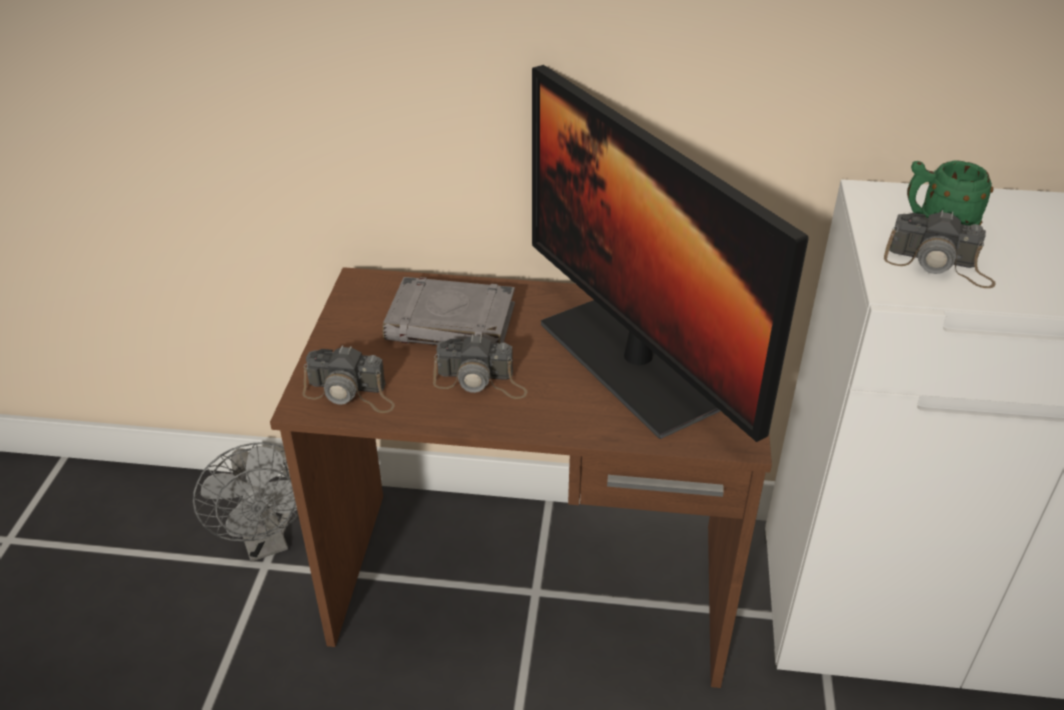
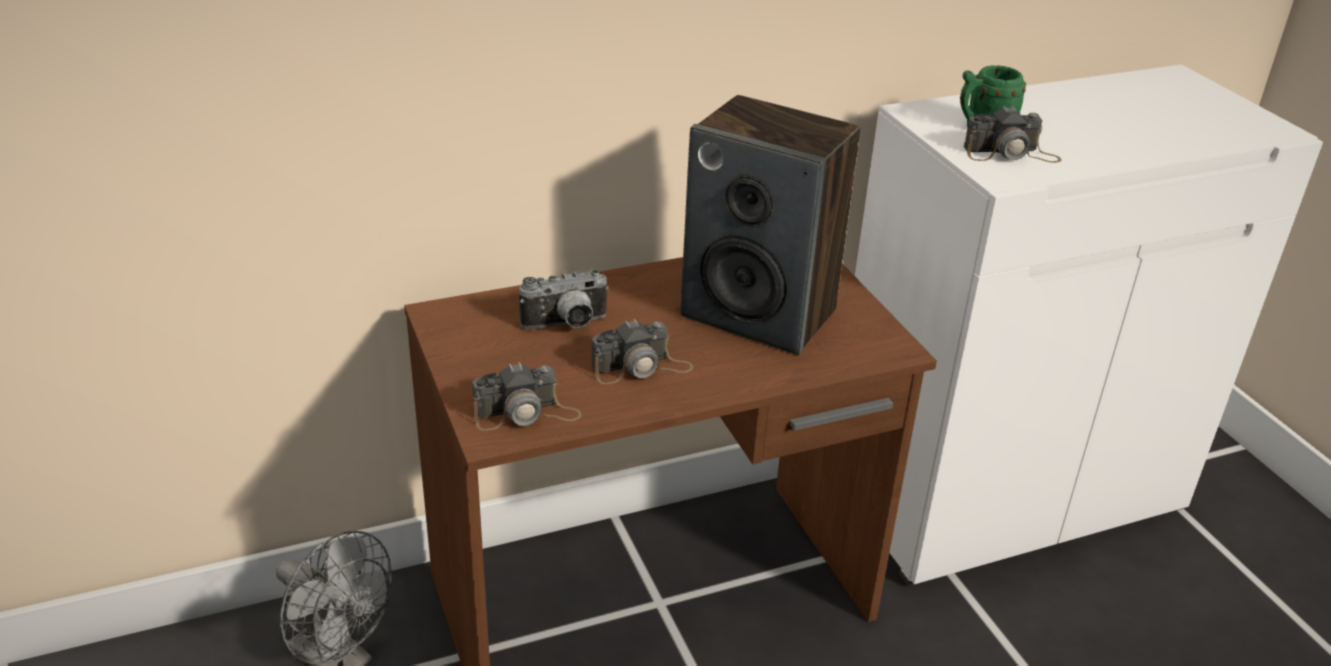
camera: 30 degrees left, 5 degrees down
grey book [382,277,515,345] -> camera [519,269,609,330]
monitor [532,65,809,442] -> speaker [680,95,860,355]

